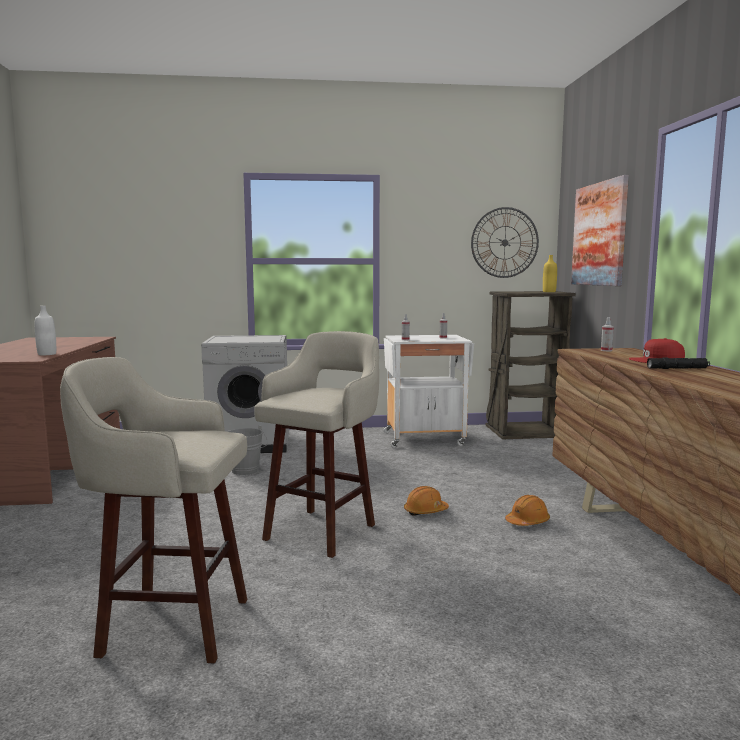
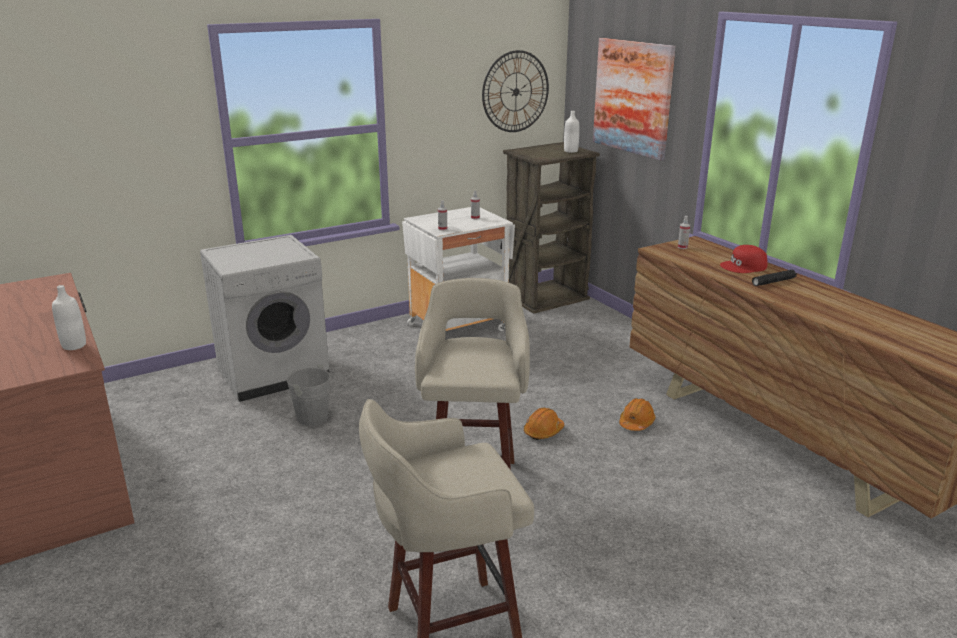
camera: 25 degrees left, 15 degrees up
yellow bottle [543,255,557,292] -> white bottle [564,111,579,153]

